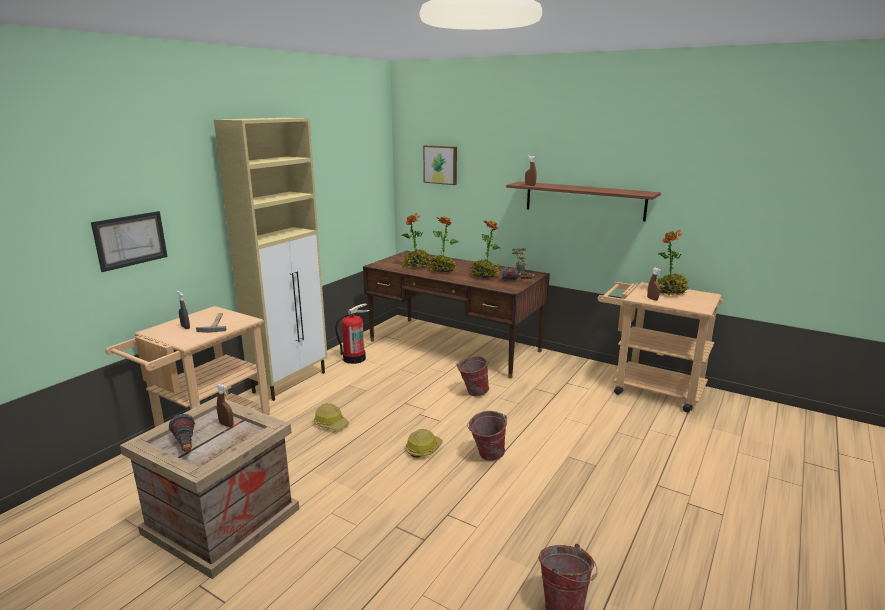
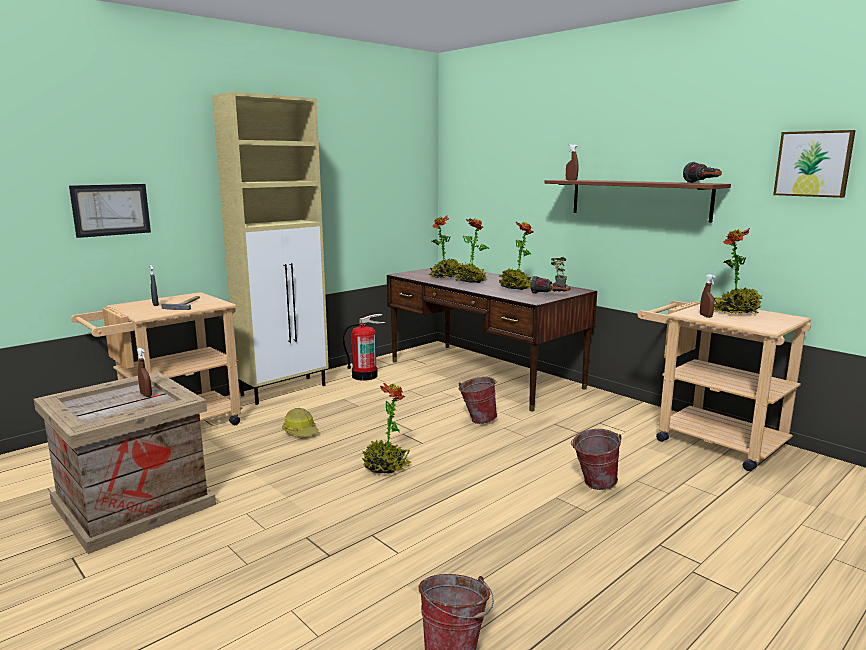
camera: 15 degrees right, 5 degrees down
flashlight [169,414,195,452] -> flashlight moved to [683,162,722,183]
hard hat [406,429,443,458] -> potted plant [362,383,411,473]
picture [423,145,457,185] -> picture moved to [773,130,856,198]
bucket [467,411,507,461] -> bucket moved to [571,429,622,490]

